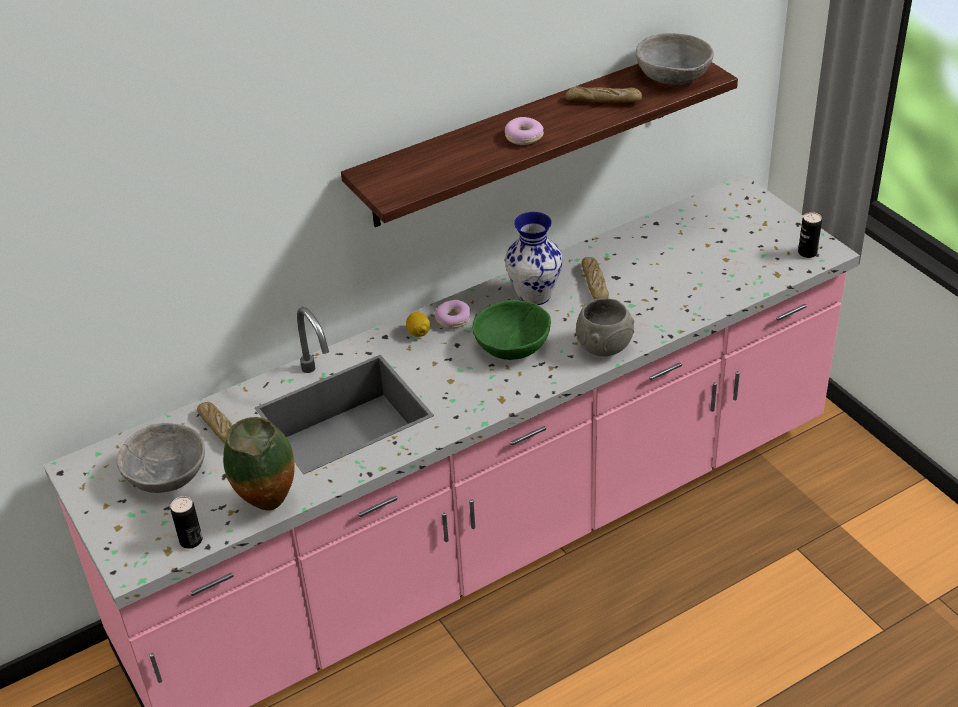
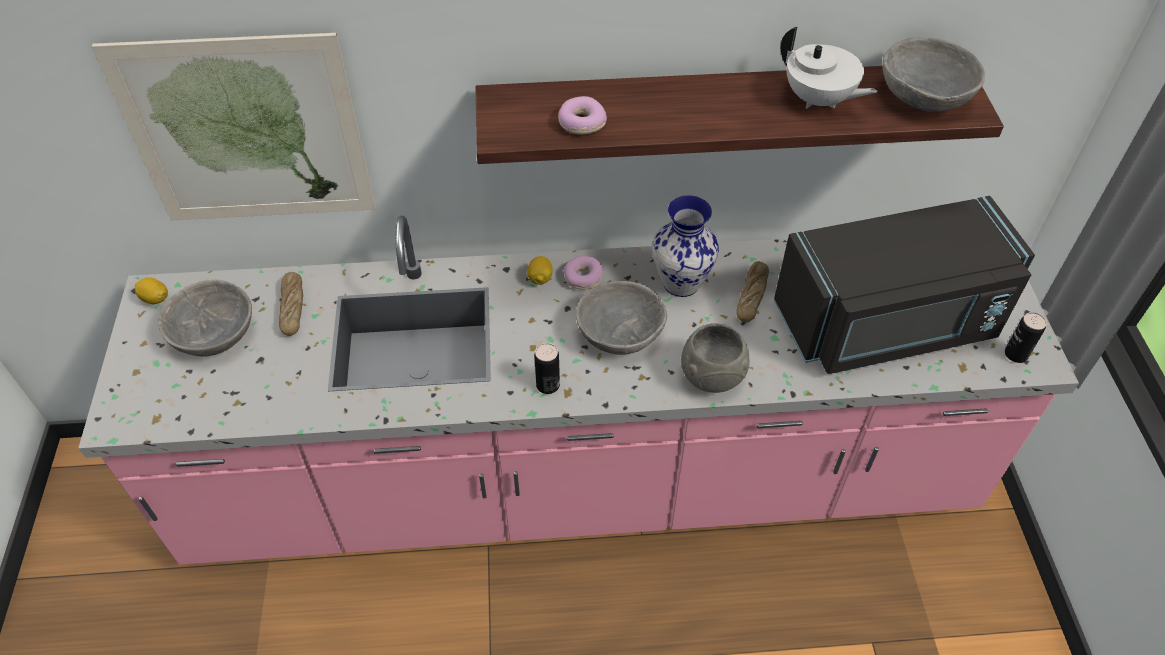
camera: 25 degrees right, 10 degrees up
can [170,496,203,549] -> can moved to [534,343,560,394]
vase [223,417,295,511] -> none
green bowl [472,300,551,360] -> grey bowl [576,281,667,355]
donut [505,117,544,145] -> donut moved to [558,96,607,135]
bread [565,86,642,103] -> white teapot [781,27,878,109]
none -> picture [91,33,376,221]
none -> lemon [135,277,168,304]
none -> black microwave [774,196,1035,374]

